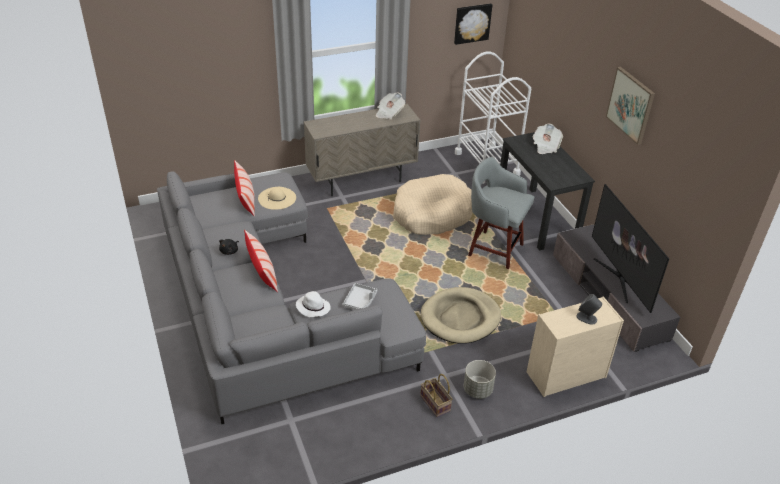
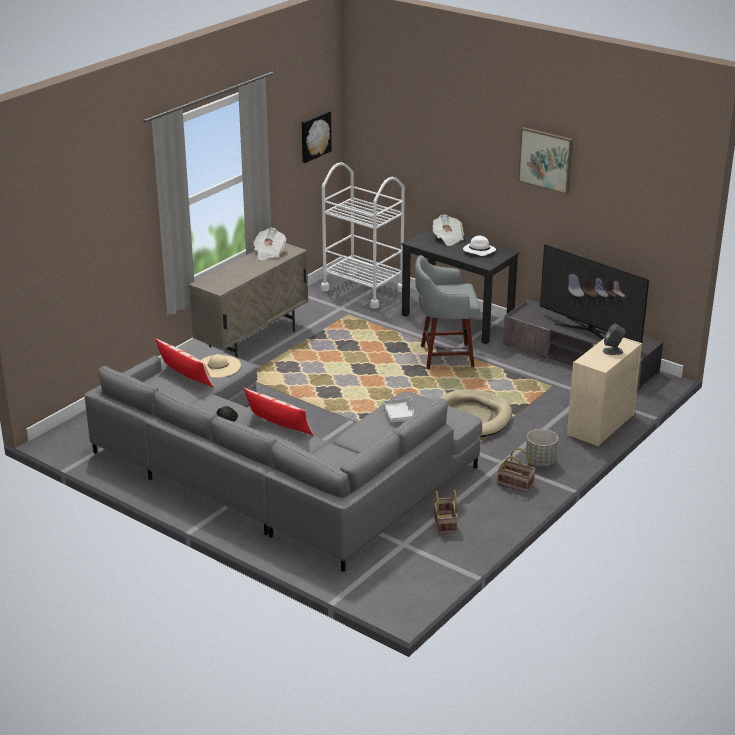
camera: 30 degrees left, 10 degrees down
white hat [296,291,331,317] -> white hat moved to [463,236,496,256]
beige dog bed [393,174,473,235] -> none
none -> basket [434,490,458,535]

